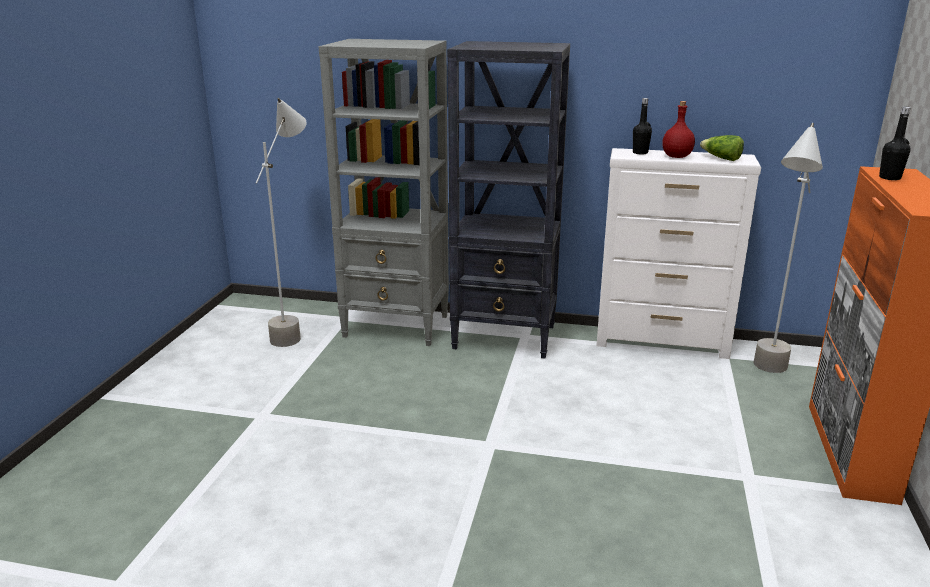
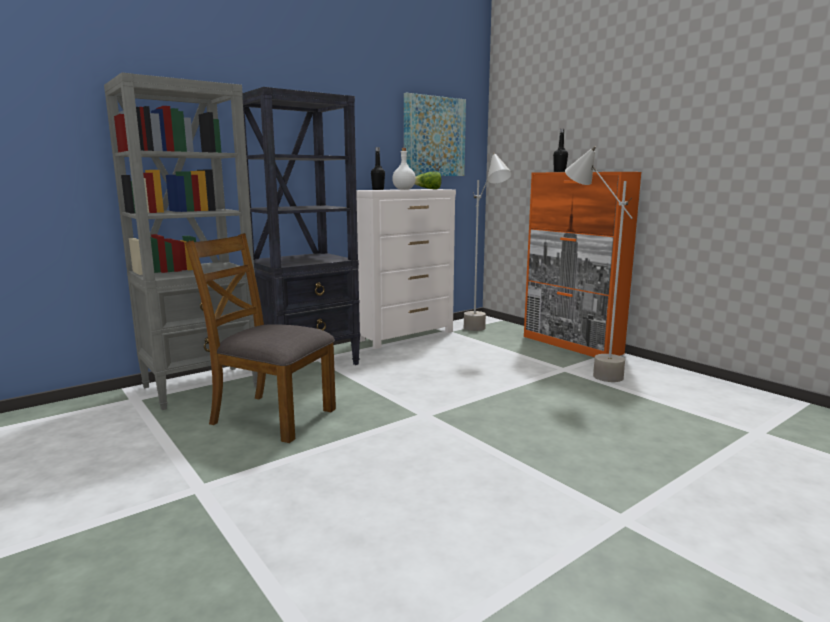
camera: 50 degrees left, 10 degrees down
grey floor lamp [256,98,307,347] -> grey floor lamp moved to [565,146,632,382]
red bottle [662,101,695,158] -> white bottle [392,148,416,190]
none -> brown chair [185,233,336,443]
none -> picture [404,93,466,176]

